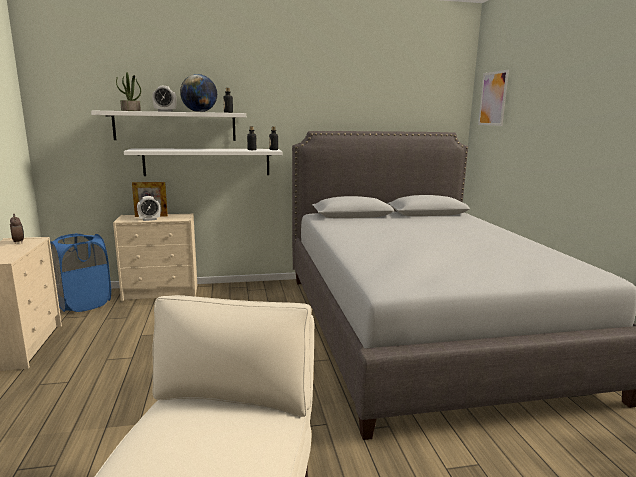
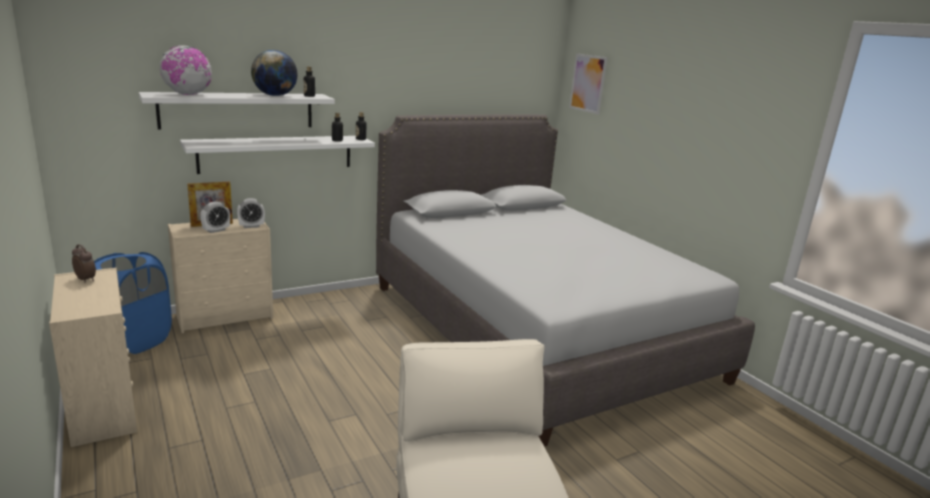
camera: 20 degrees left, 5 degrees up
potted plant [116,72,141,111] -> globe [160,45,212,95]
alarm clock [152,86,177,112] -> alarm clock moved to [237,198,265,228]

